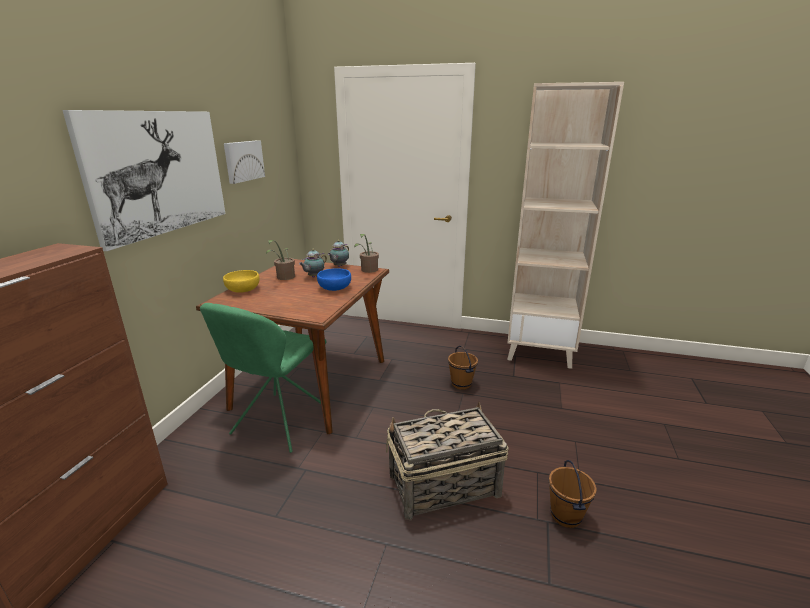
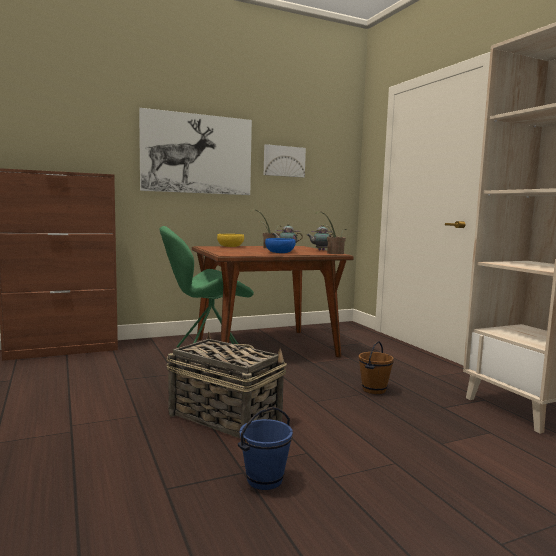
camera: 50 degrees right, 15 degrees down
brown bucket [549,460,597,528] -> blue bucket [238,407,293,490]

